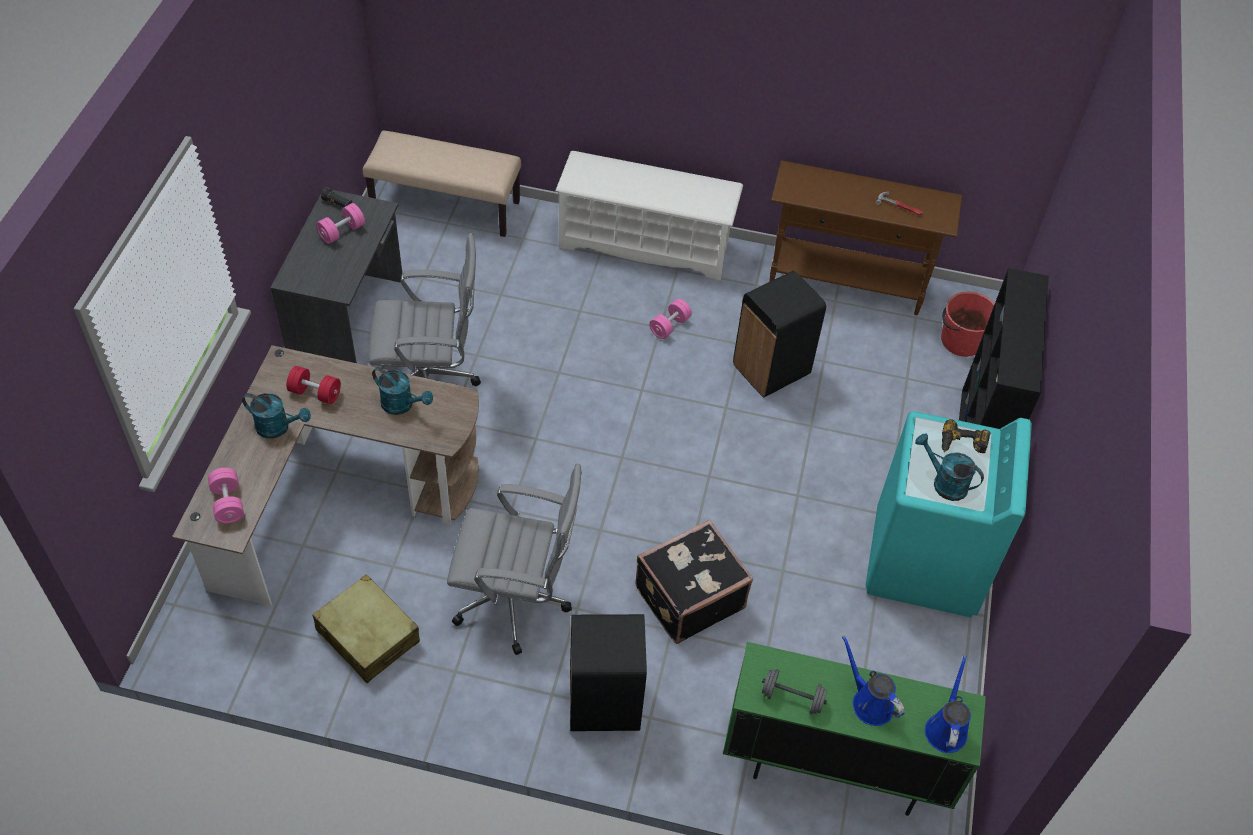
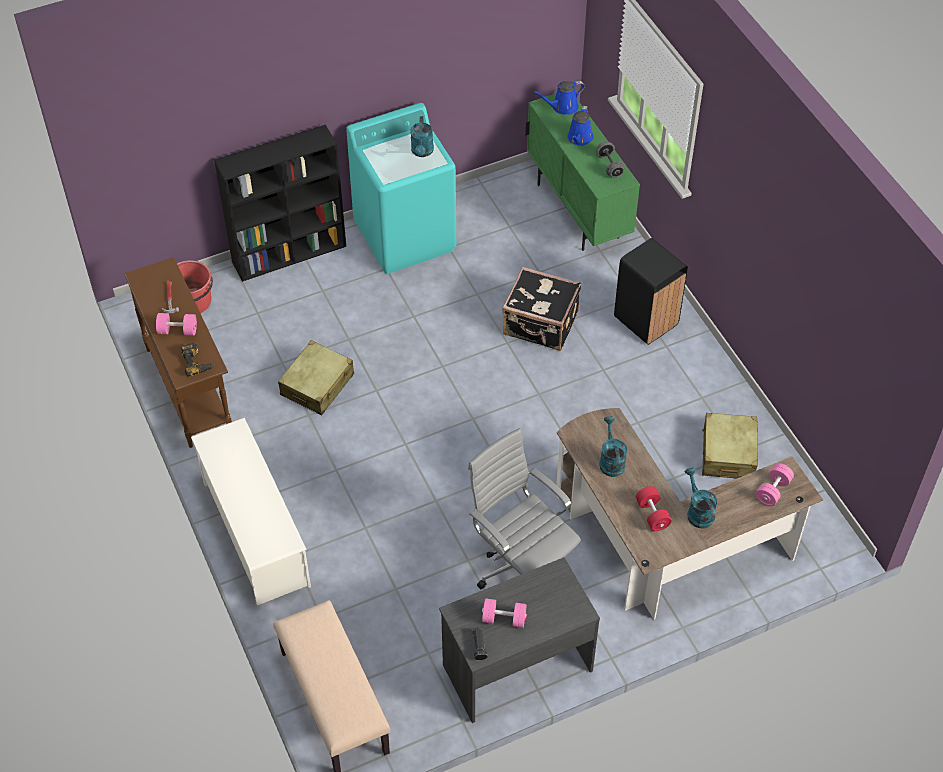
camera: 125 degrees left, 0 degrees up
grey office chair [447,463,582,655] -> none
pink dumbbell [649,299,692,339] -> pink dumbbell moved to [156,313,197,335]
black trash can [733,271,826,397] -> beige suitcase [278,340,354,415]
power drill [942,419,990,453] -> power drill moved to [181,343,215,376]

